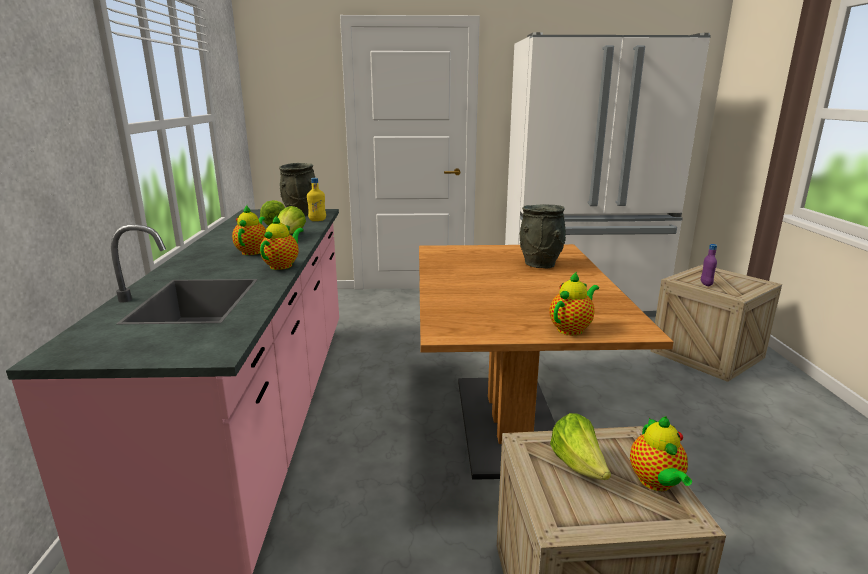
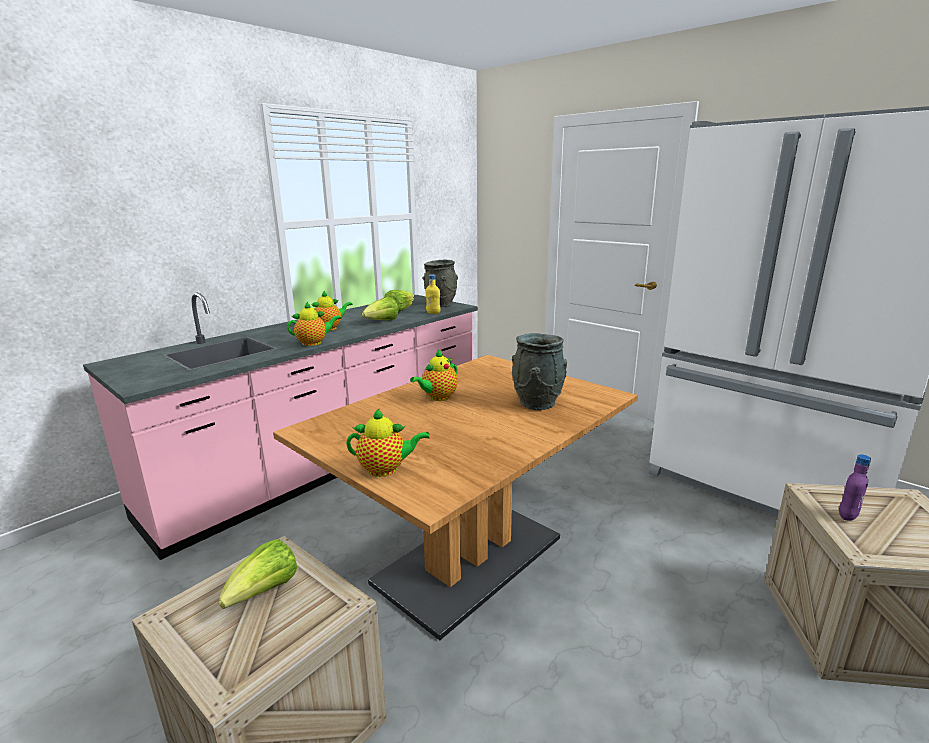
camera: 45 degrees right, 0 degrees up
teapot [630,416,692,491] -> teapot moved to [410,349,458,401]

